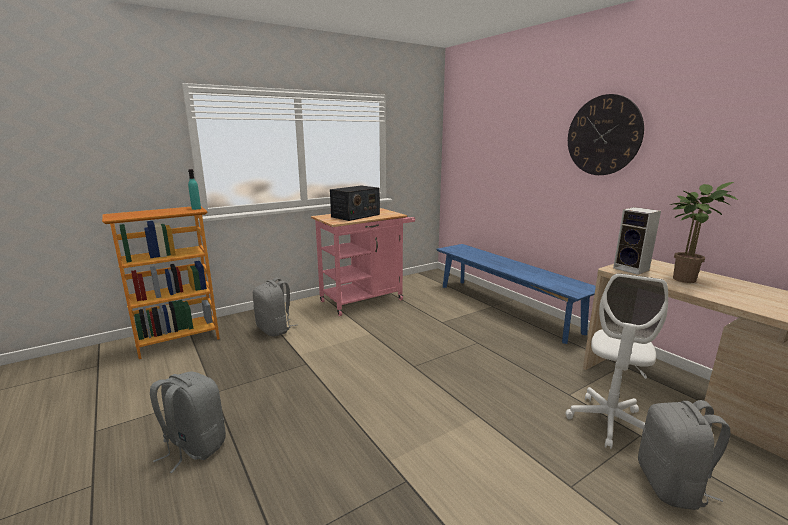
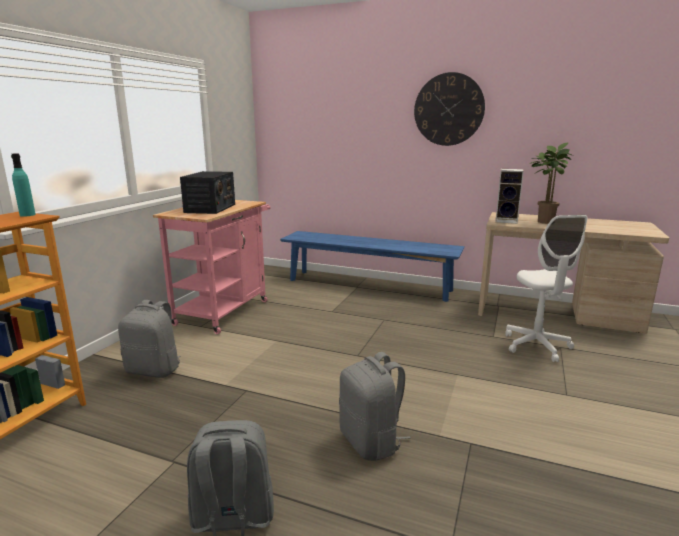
camera: 35 degrees left, 0 degrees up
grey backpack [638,400,731,510] -> grey backpack moved to [339,352,410,461]

